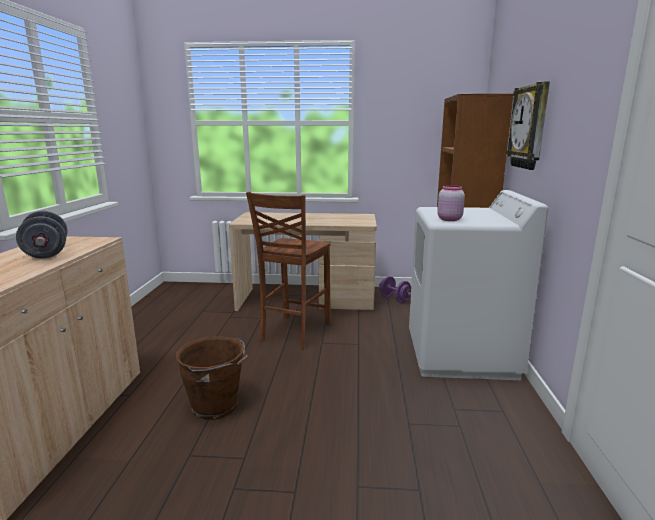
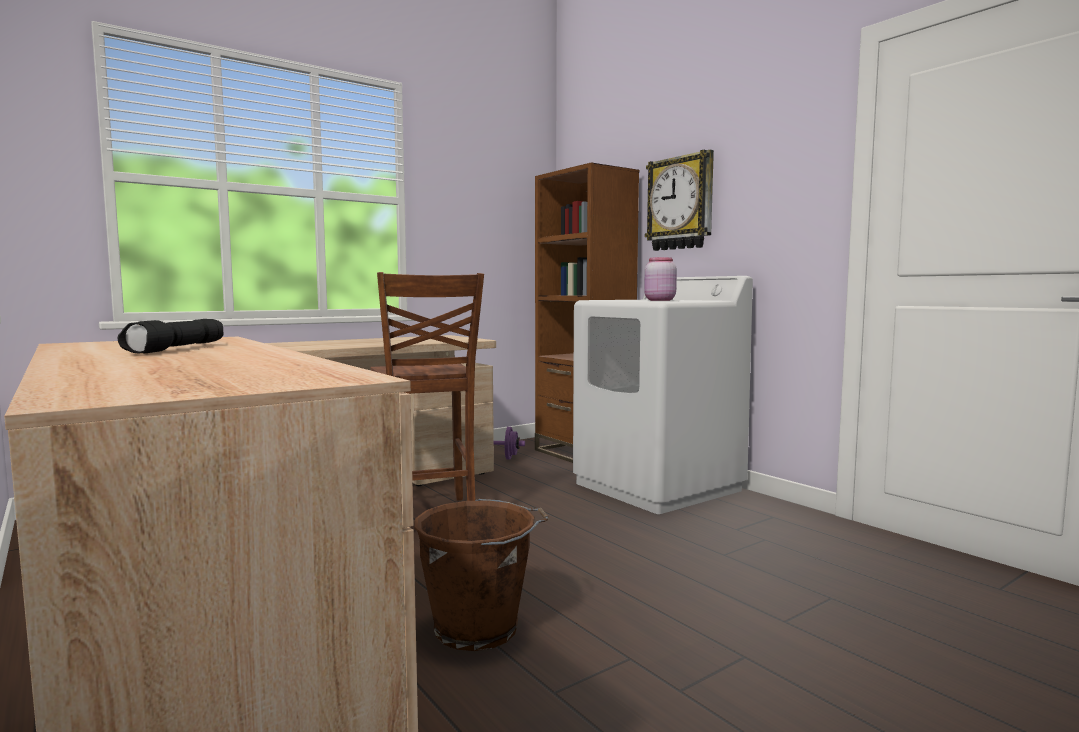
camera: 40 degrees left, 10 degrees down
grey dumbbell [16,211,67,259] -> black flashlight [118,319,223,353]

